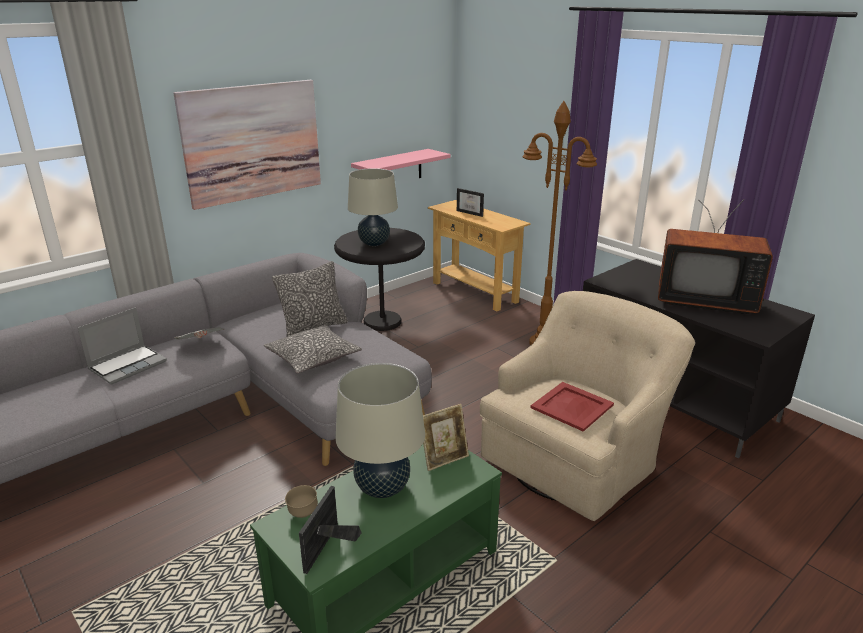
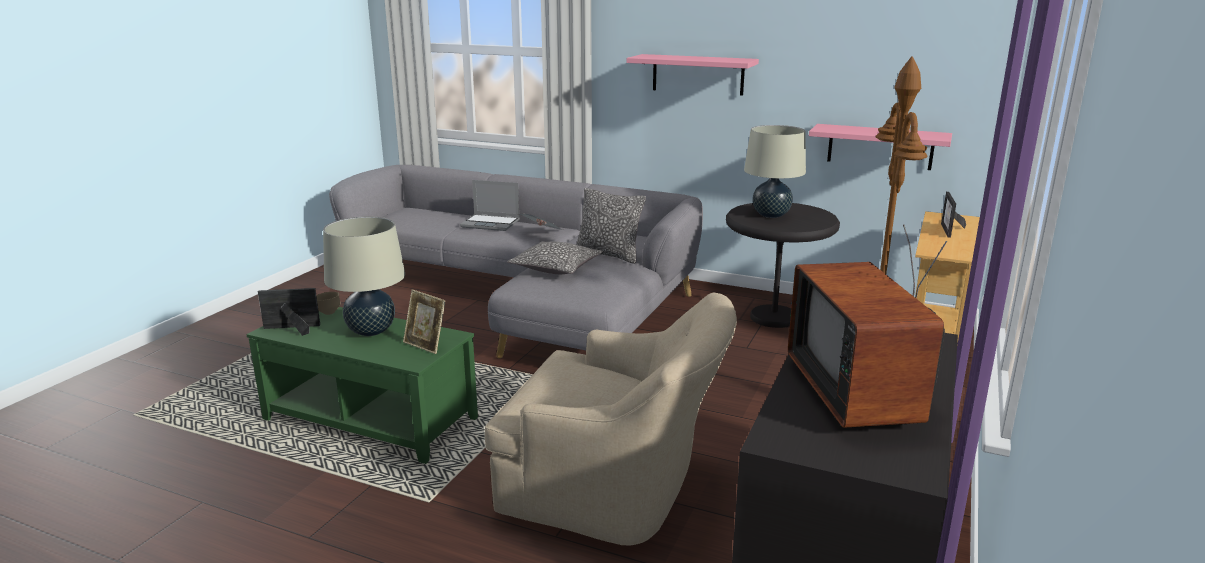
camera: 65 degrees right, 5 degrees down
picture [173,80,321,210] -> pink shelf [626,54,759,96]
red tray [530,382,614,432] -> none

